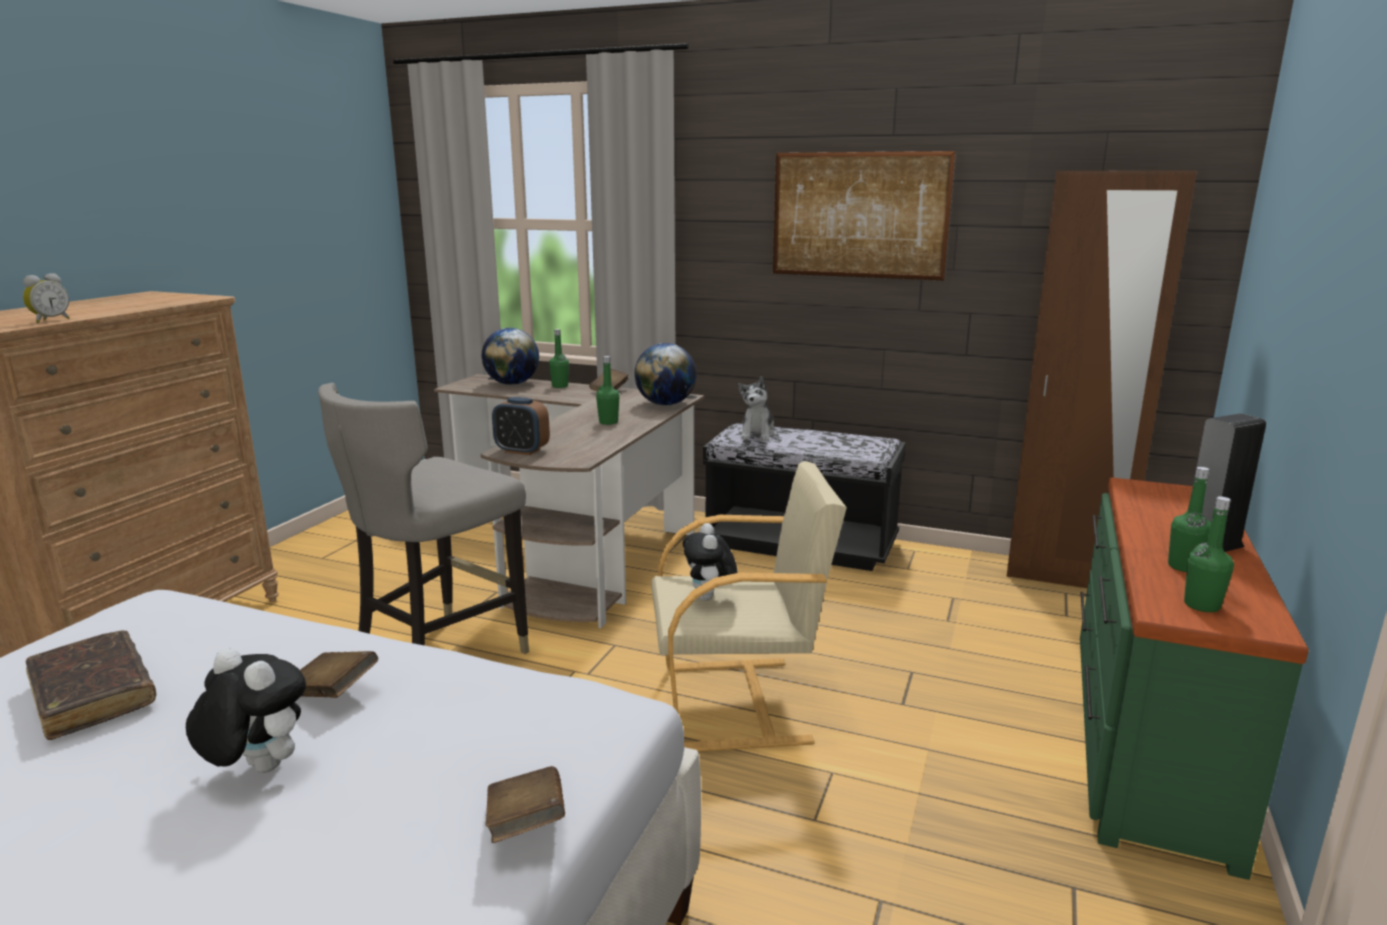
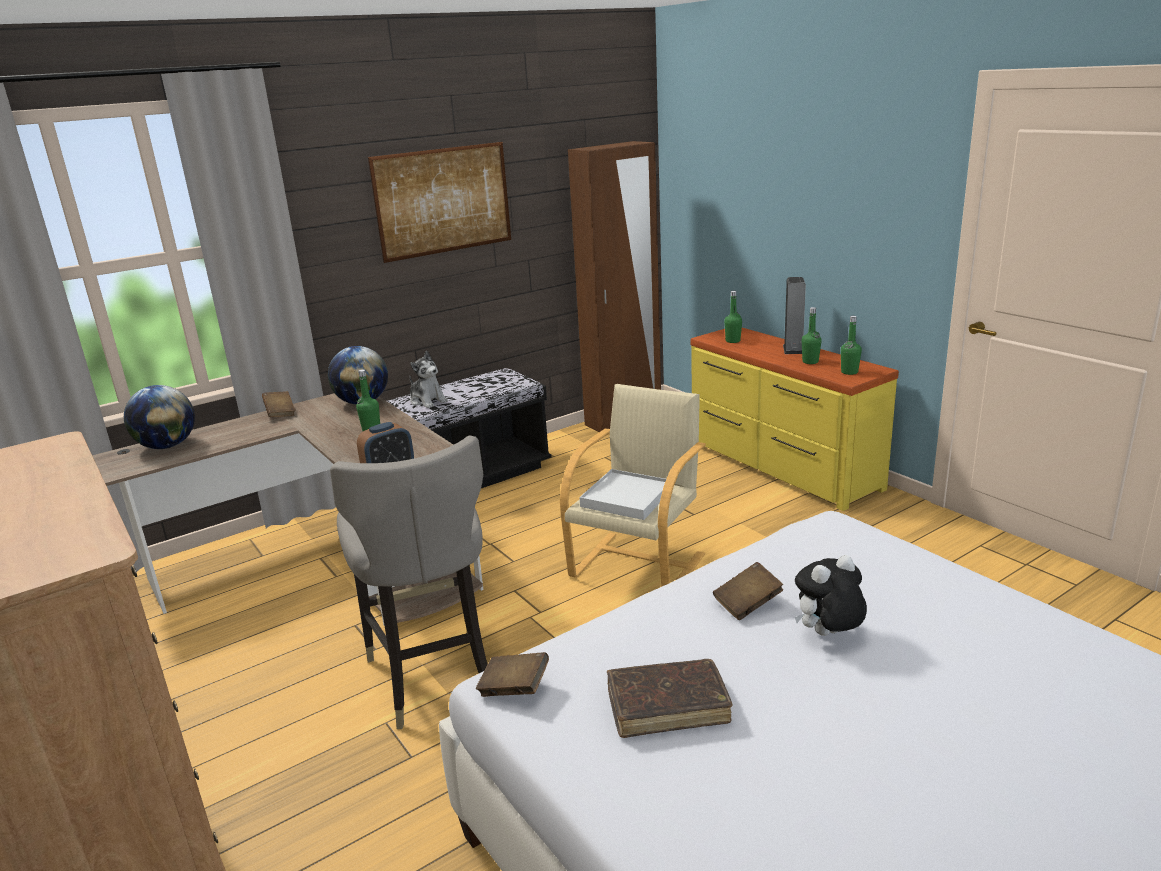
camera: 55 degrees left, 5 degrees up
alarm clock [23,273,70,323] -> none
brown book [486,766,565,843] -> brown book moved to [476,652,549,697]
green bottle [549,329,569,388] -> green bottle moved to [724,291,742,343]
plush toy [683,523,737,601] -> white tray [580,469,666,520]
green dresser [1080,477,1309,880] -> yellow dresser [691,328,899,511]

